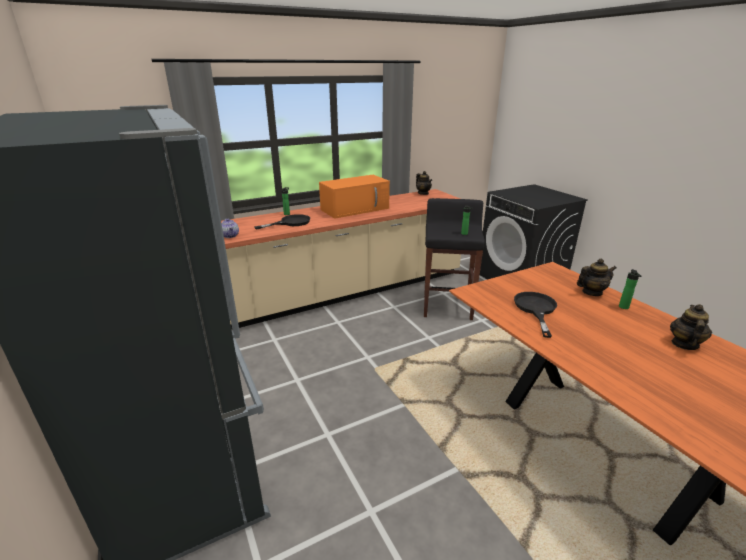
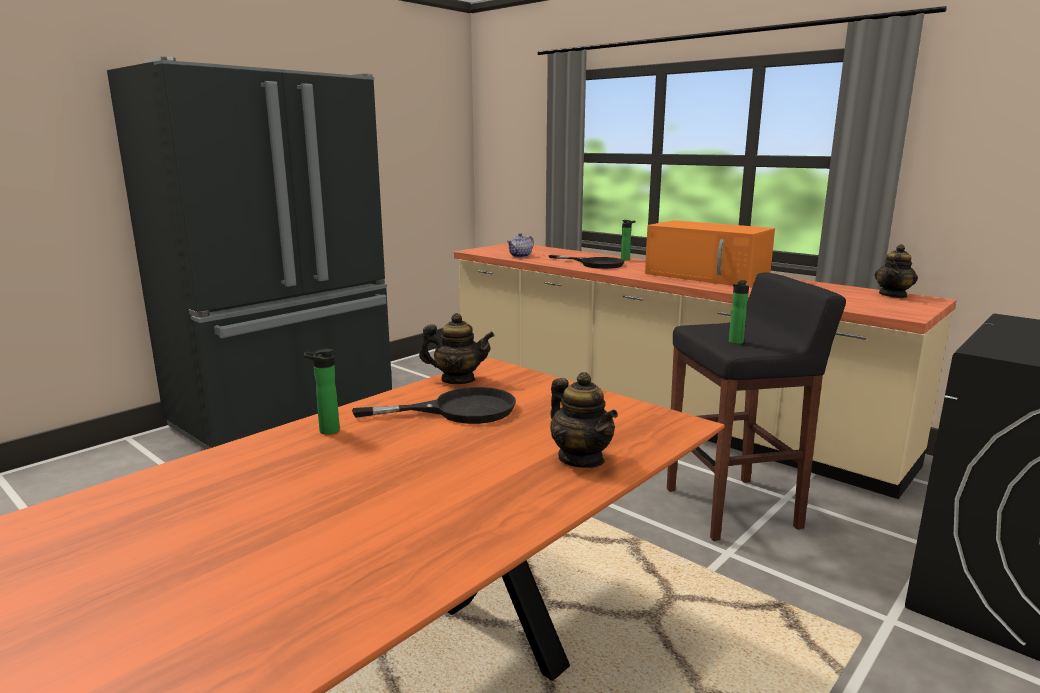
camera: 70 degrees right, 10 degrees down
bottle [619,269,641,309] -> bottle moved to [304,349,340,435]
teapot [670,304,712,350] -> teapot moved to [419,313,495,384]

